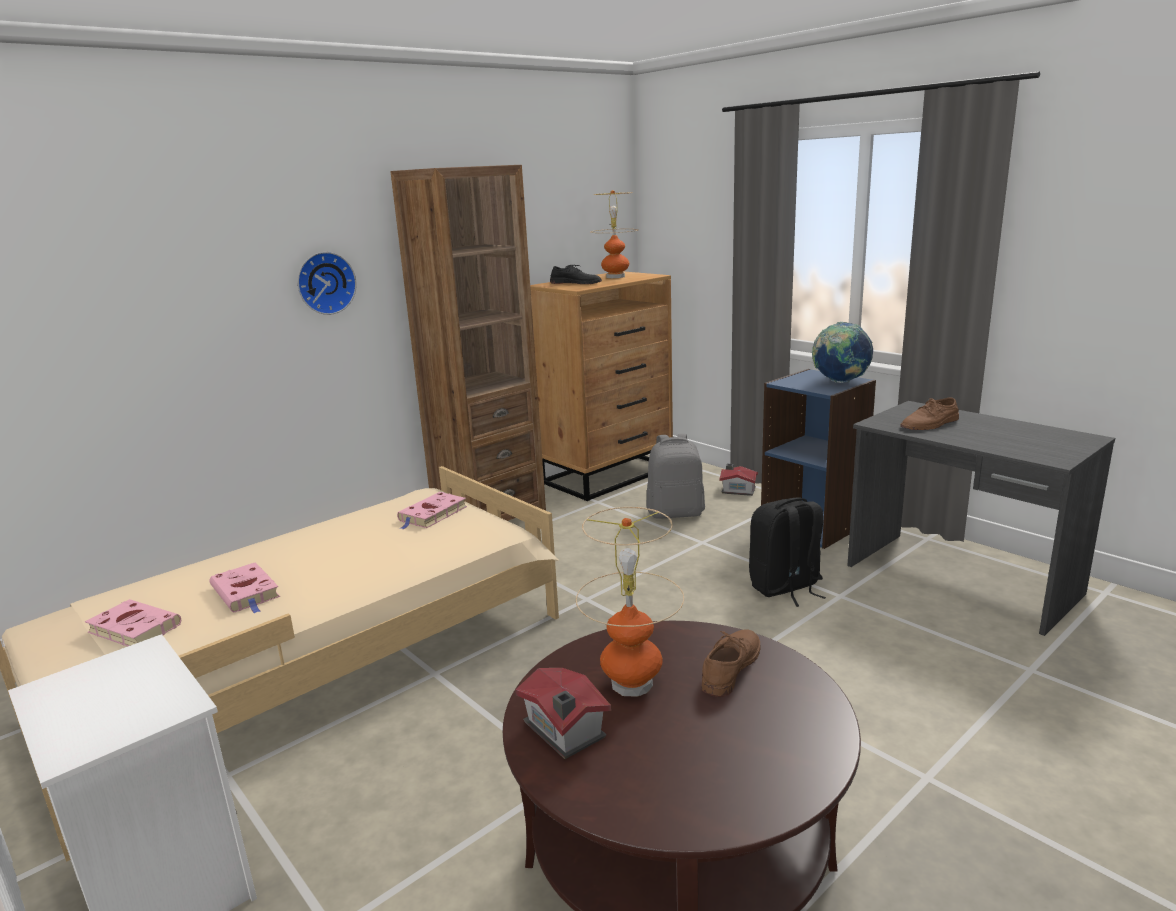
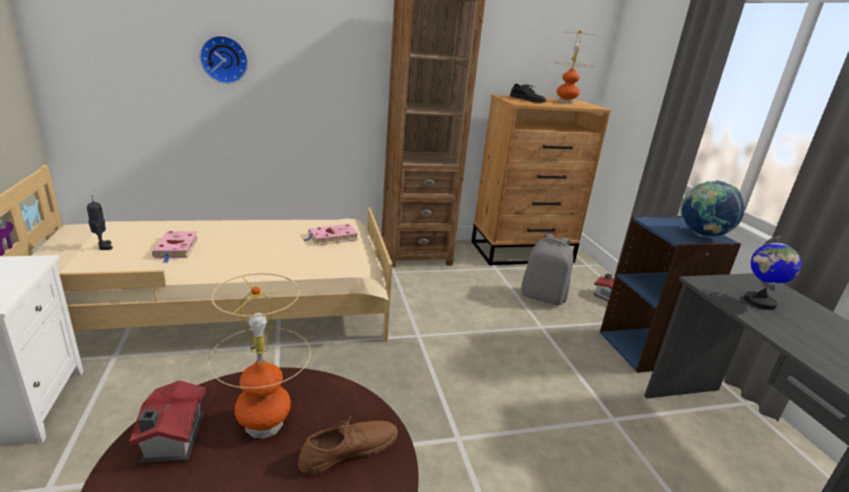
camera: 25 degrees right, 5 degrees up
pink book [85,599,181,646] -> toy robot [87,195,113,250]
wall clock [297,252,357,315] -> wall clock moved to [200,36,248,84]
black backpack [749,497,826,607] -> none
brown shoe [900,397,959,430] -> globe [744,236,801,310]

